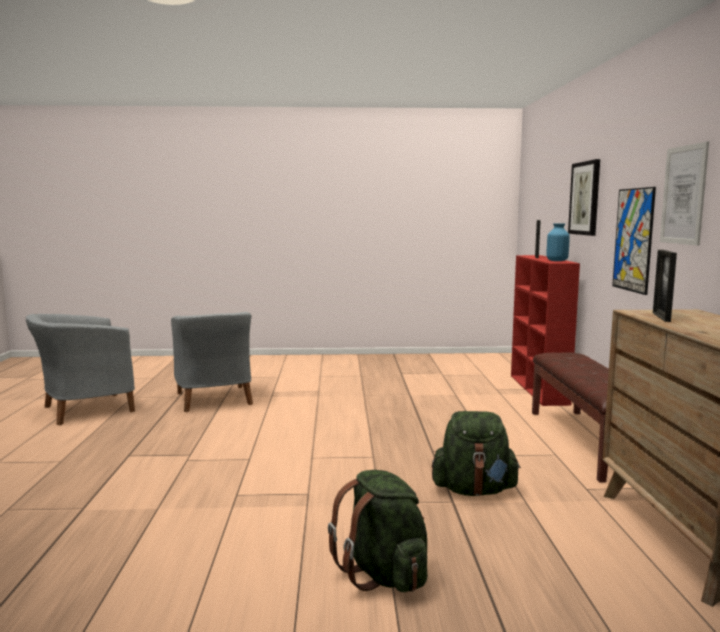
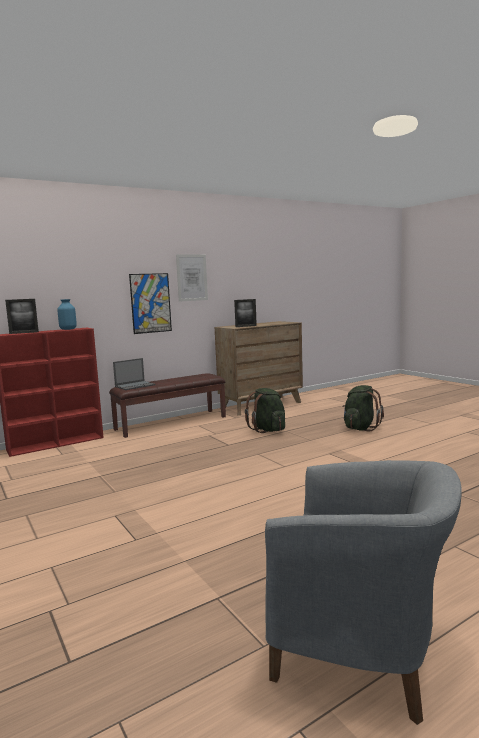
camera: 120 degrees left, 0 degrees up
grey armchair [171,312,253,412] -> none
picture [568,159,600,236] -> none
none -> laptop [113,358,155,390]

